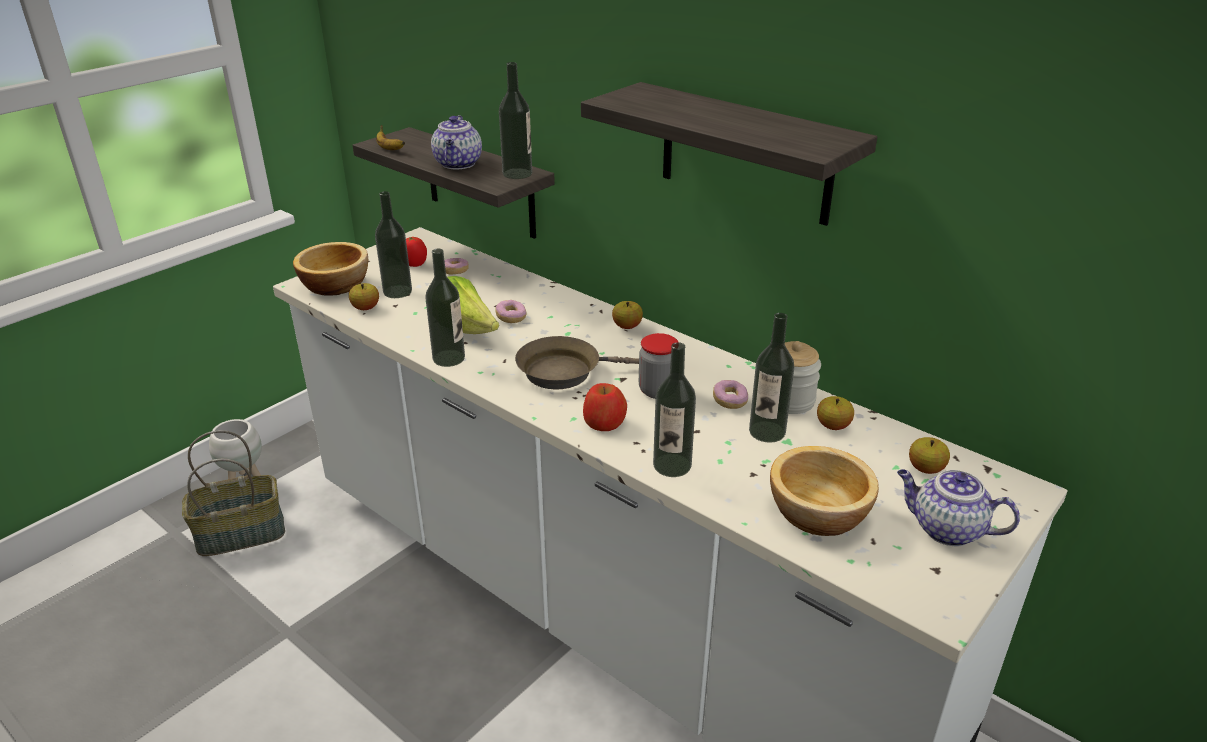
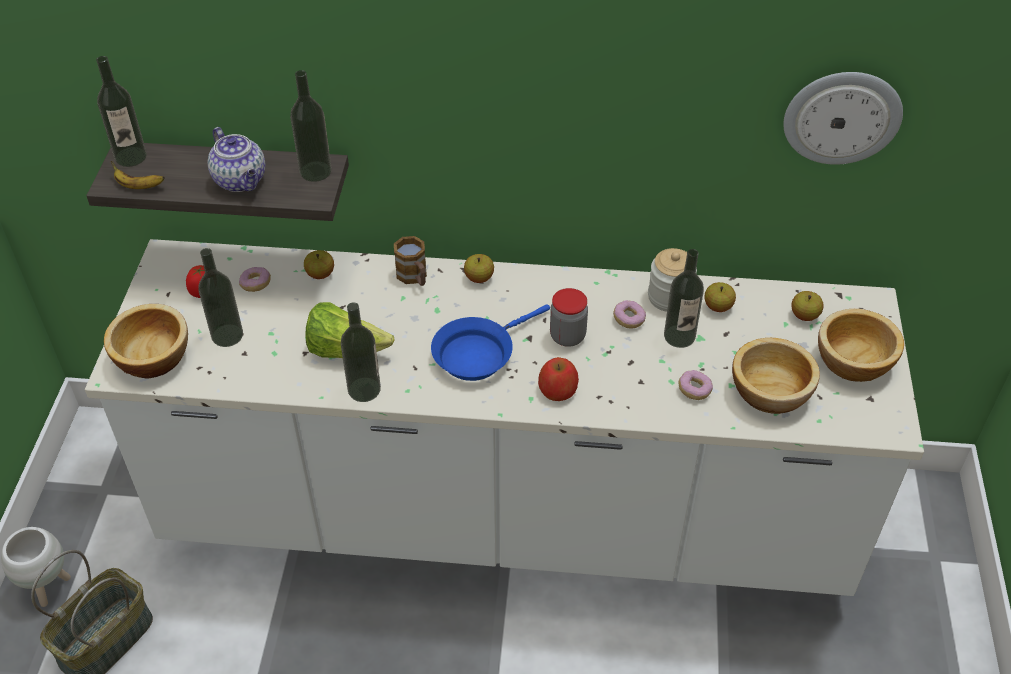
camera: 35 degrees left, 15 degrees up
apple [349,283,379,310] -> apple moved to [304,250,334,279]
donut [495,300,527,323] -> donut moved to [679,370,713,400]
brown frying pan [515,336,639,389] -> blue frying pan [431,304,550,381]
shelf [581,82,877,226] -> none
bottle [653,342,696,477] -> bottle moved to [96,56,147,167]
teapot [897,469,1020,547] -> bowl [818,309,904,382]
none -> mug [394,236,427,286]
none -> wall clock [783,72,903,165]

